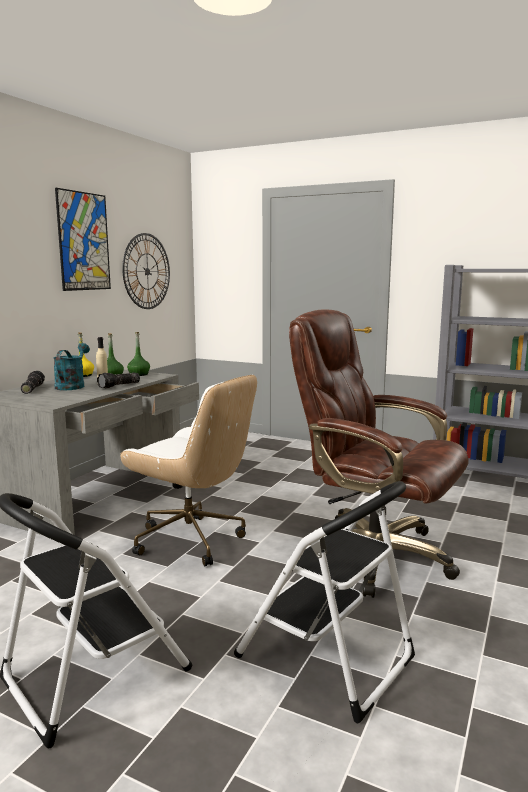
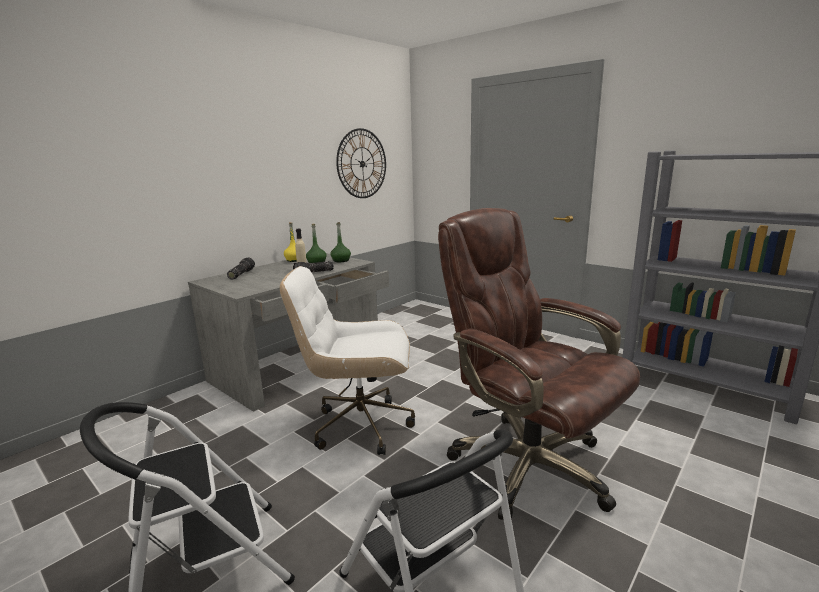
camera: 15 degrees right, 5 degrees up
turquoise watering can [53,343,90,391] -> none
picture [55,188,111,291] -> none
white office chair [120,375,257,566] -> white office chair turned 135 degrees clockwise [280,266,415,455]

